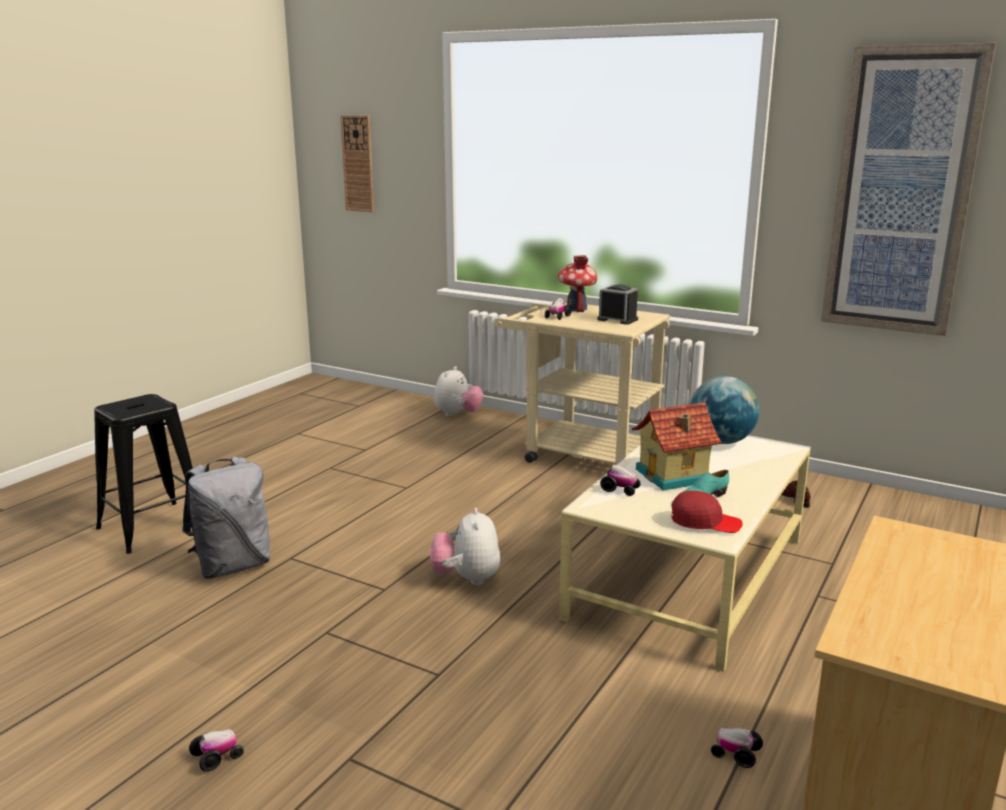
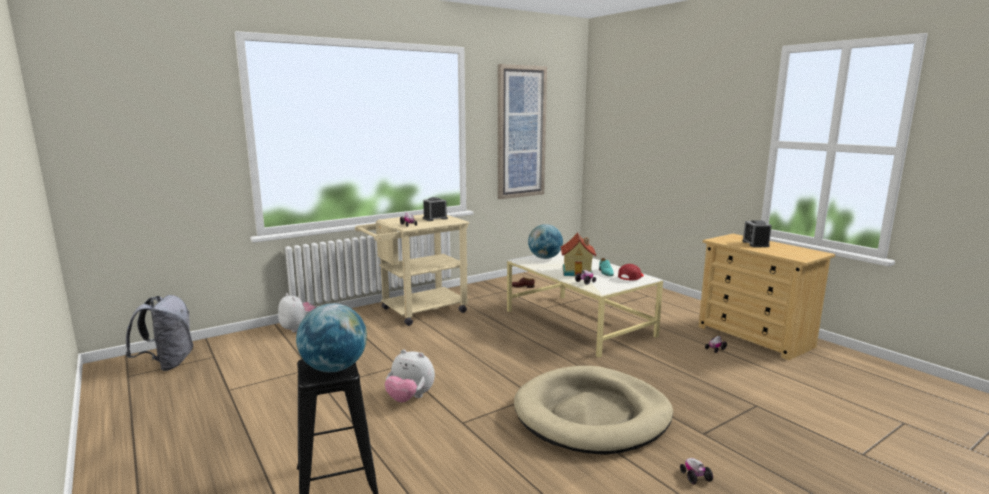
camera: 65 degrees left, 5 degrees down
grey backpack [182,457,271,579] -> grey backpack moved to [126,295,193,371]
wall clock [341,115,374,212] -> none
plush toy [430,508,500,585] -> plush toy moved to [385,349,435,403]
toy house [558,255,597,312] -> none
none -> globe [296,303,367,372]
none -> beige dog bed [514,366,673,455]
none -> alarm clock [742,220,772,247]

